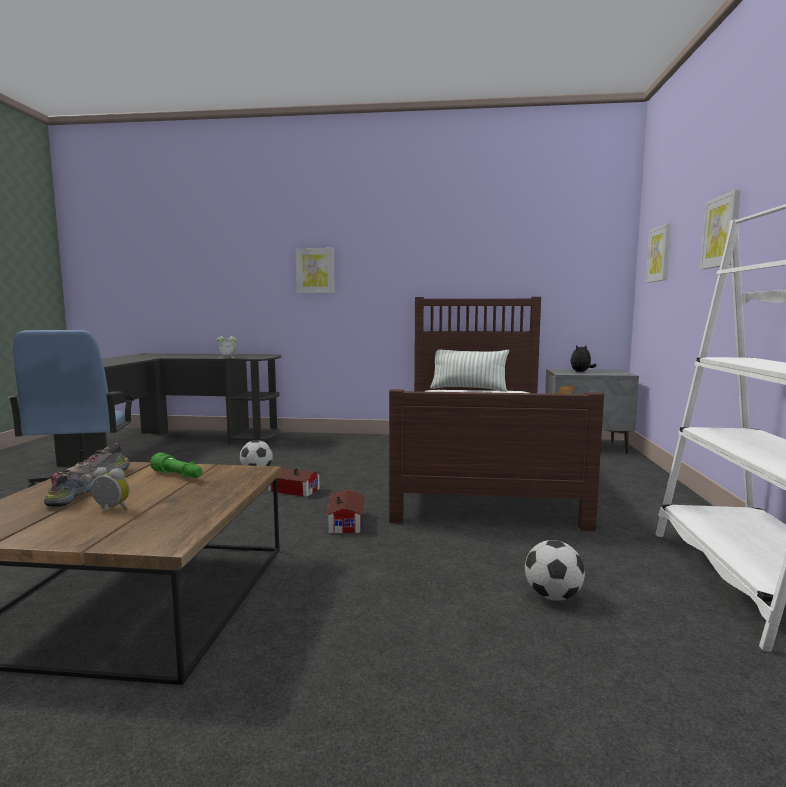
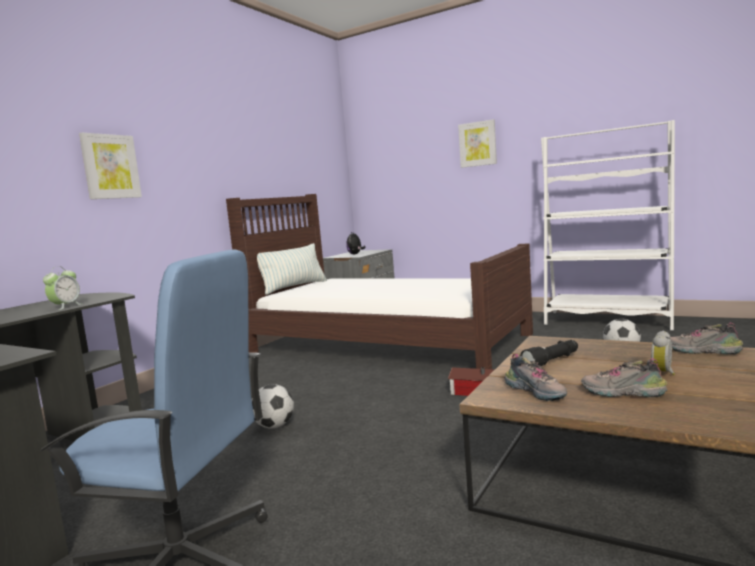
camera: 65 degrees left, 0 degrees up
green flashlight [151,453,203,478] -> black flashlight [520,340,578,366]
toy house [268,468,321,497] -> none
picture [646,223,671,283] -> none
none -> shoe [670,322,743,355]

